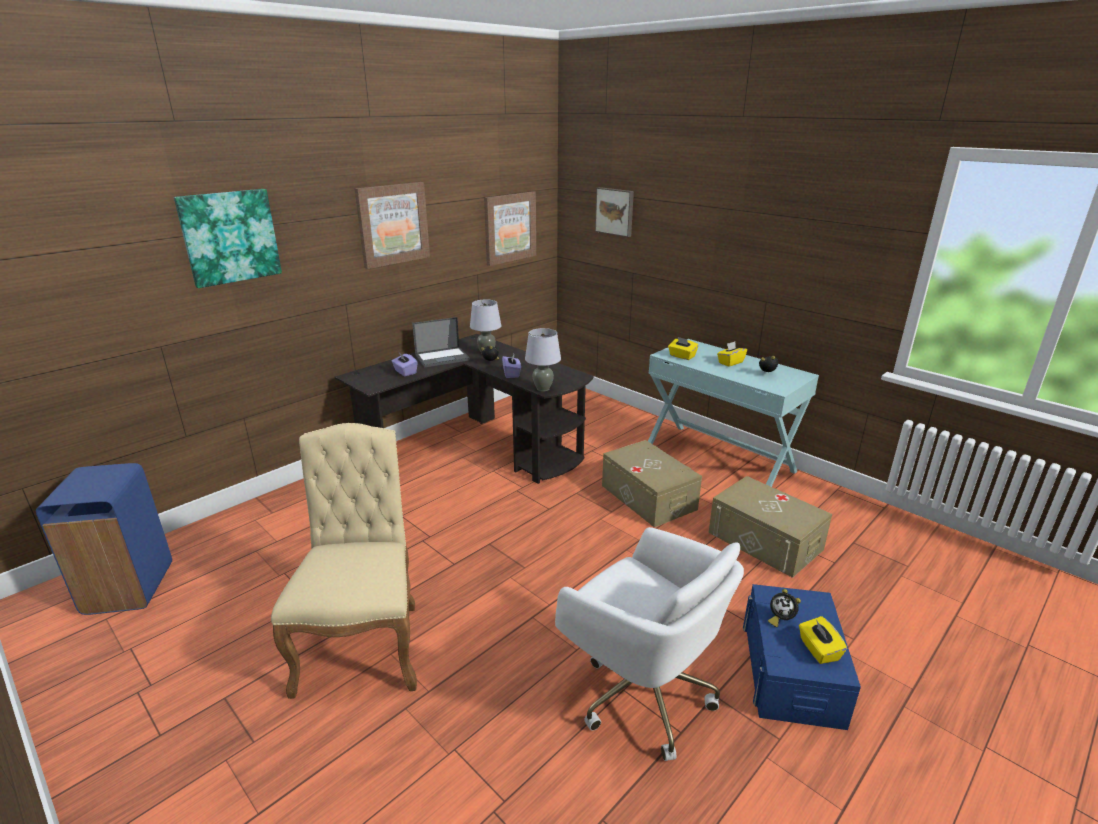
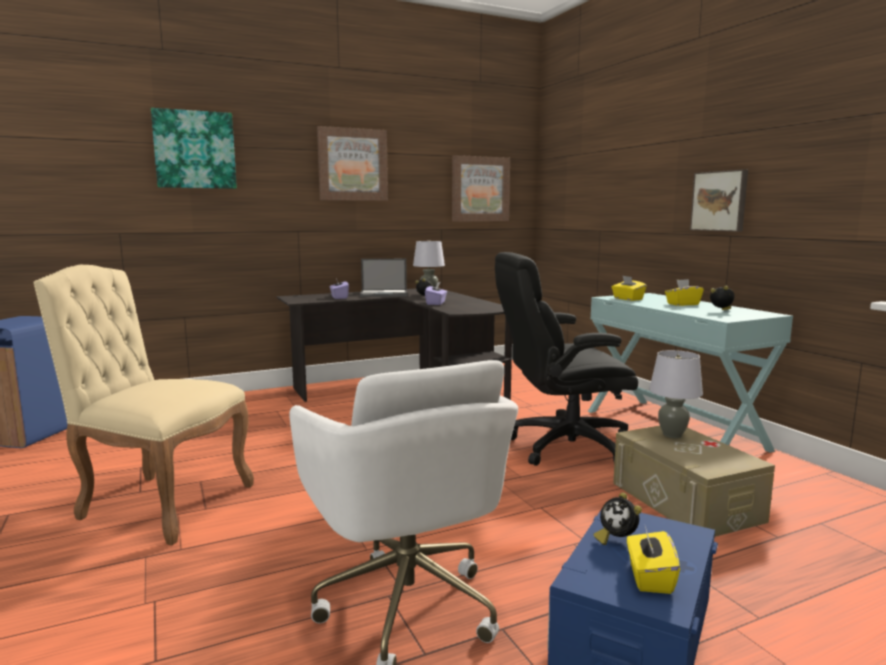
camera: 20 degrees right, 15 degrees down
beige chair [271,423,417,699] -> beige chair turned 90 degrees counterclockwise [33,265,254,545]
grey table lamp [525,328,561,391] -> grey table lamp moved to [649,350,703,438]
picture [595,187,634,237] -> picture moved to [690,169,748,232]
beige storage box [602,440,702,528] -> black office chair [495,252,638,466]

